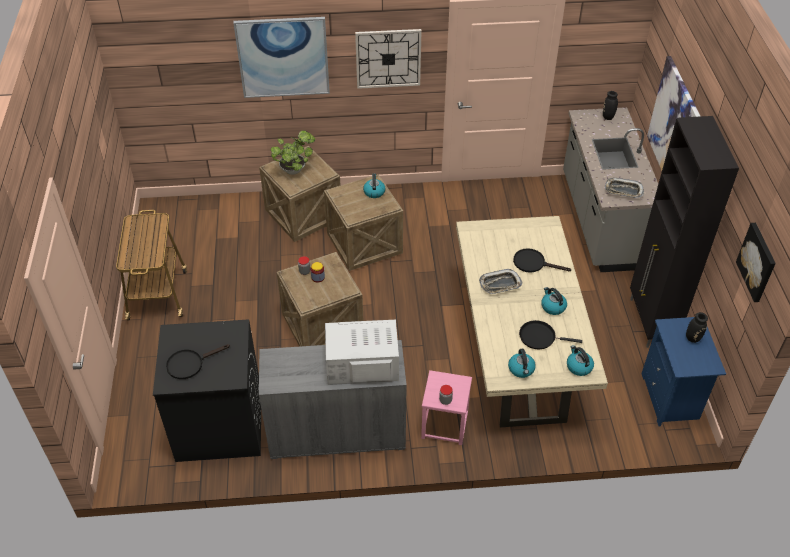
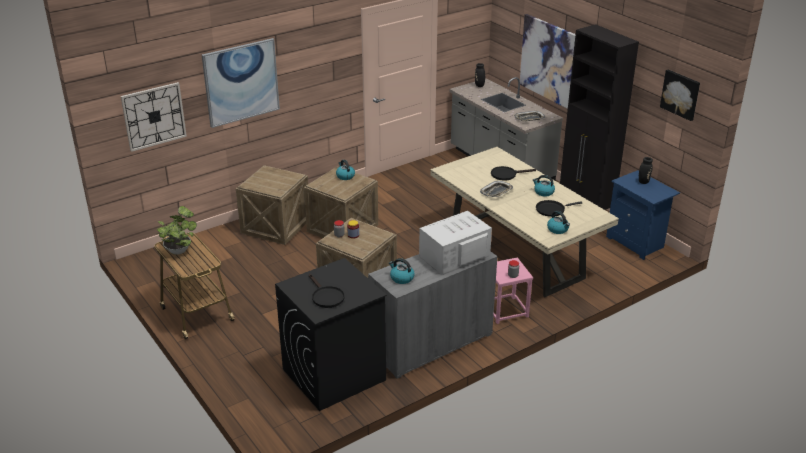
camera: 30 degrees left, 15 degrees down
black frying pan [166,344,230,379] -> black frying pan turned 60 degrees counterclockwise [309,274,344,308]
potted plant [271,130,315,175] -> potted plant moved to [157,206,197,255]
wall clock [355,29,421,89] -> wall clock moved to [121,82,187,152]
kettle [567,345,594,376] -> kettle moved to [389,258,415,284]

